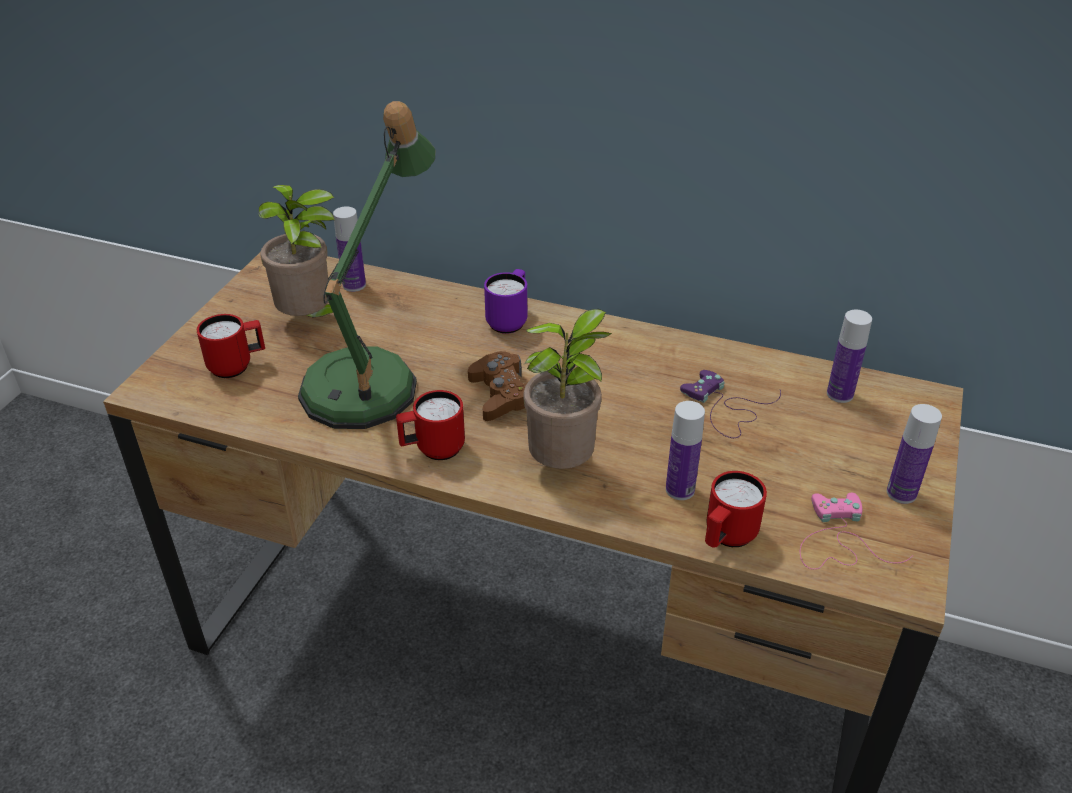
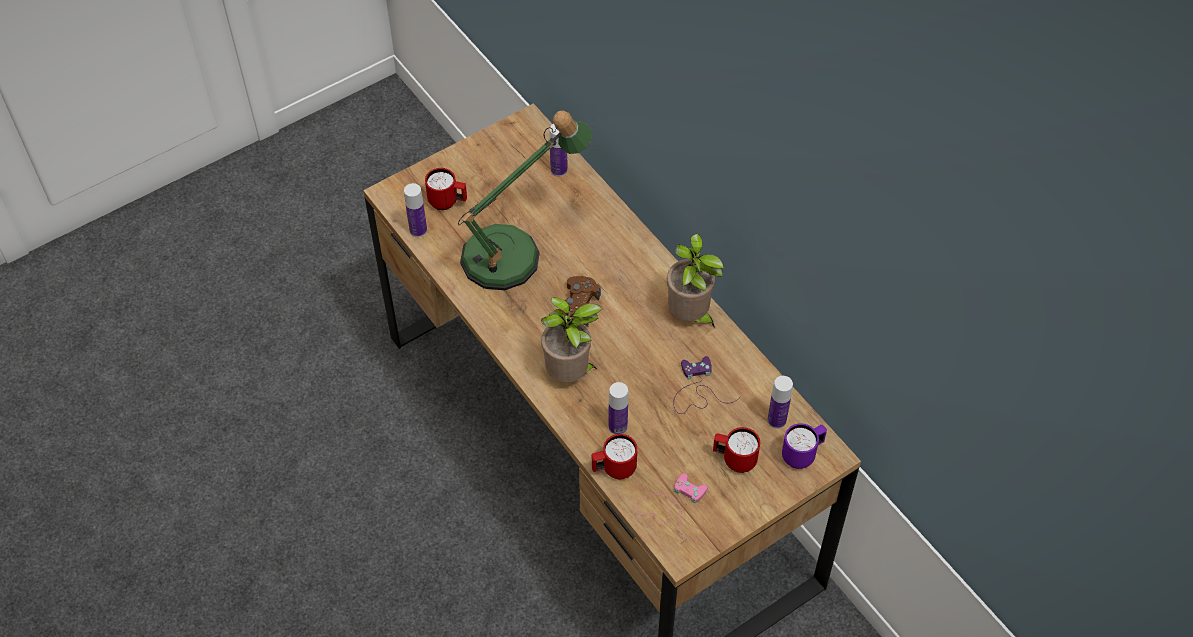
camera: 35 degrees right, 15 degrees up
potted plant [259,185,335,317] -> potted plant moved to [667,234,724,328]
red mug [396,390,465,460] -> red mug moved to [713,427,760,473]
purple mug [484,269,527,334] -> purple mug moved to [782,423,827,469]
bottle [887,404,942,504] -> bottle moved to [404,183,427,237]

